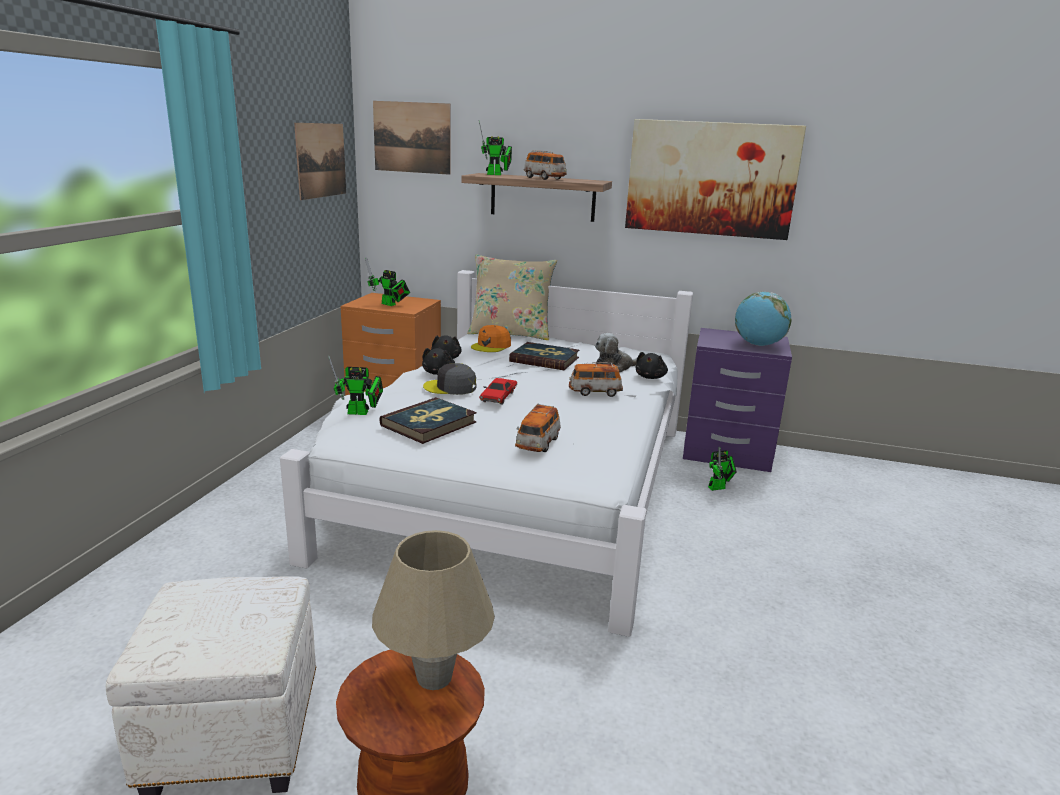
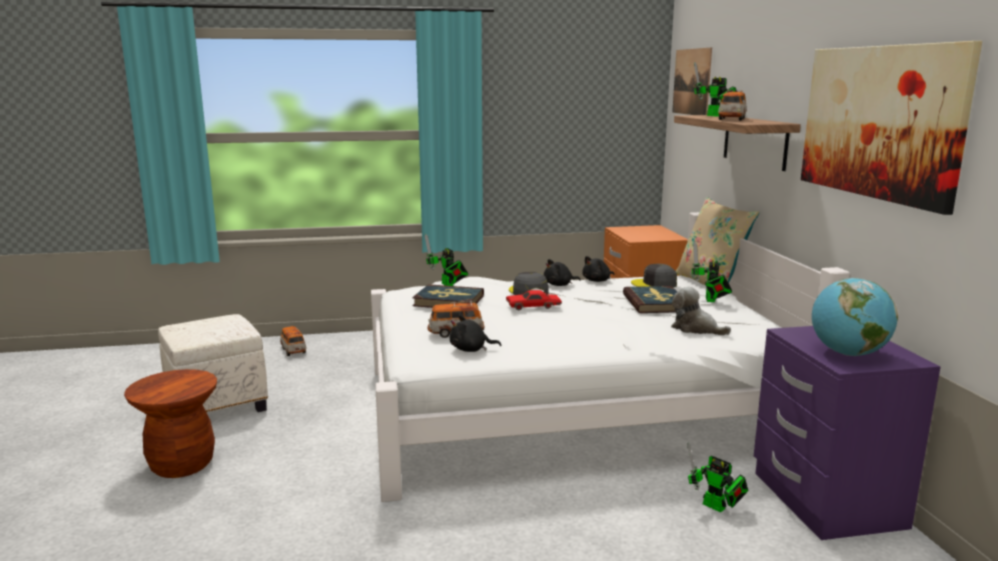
camera: 65 degrees right, 5 degrees down
picture [294,123,346,200] -> none
toy robot [365,257,410,306] -> toy robot moved to [692,242,732,302]
beige table lamp [372,530,495,690] -> none
orange cap [471,325,511,352] -> grey cap [631,264,677,288]
toy car [569,362,623,397] -> toy car moved to [279,326,306,356]
black plush toy [636,352,668,379] -> black plush toy moved to [450,315,501,352]

